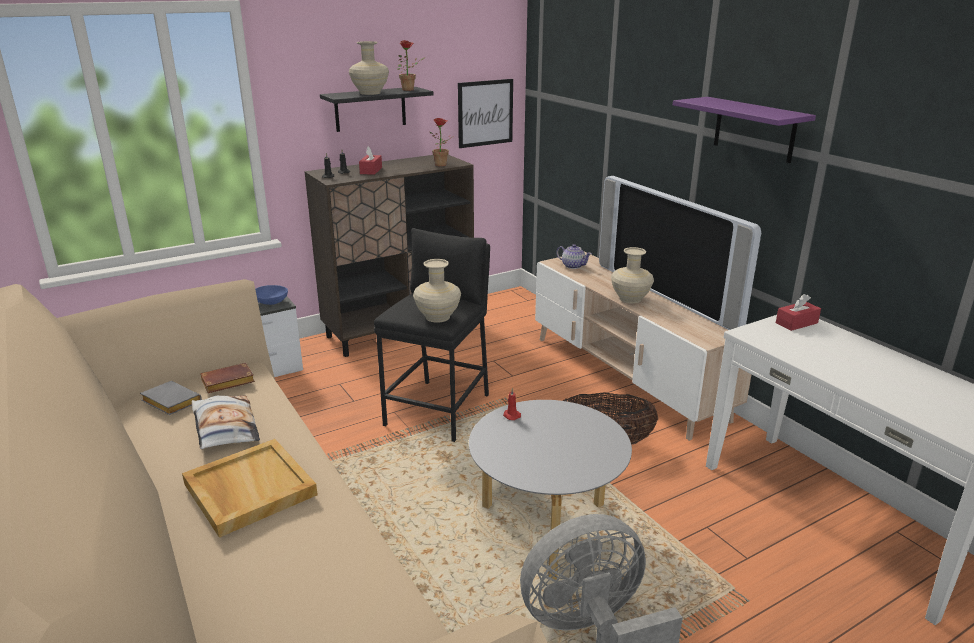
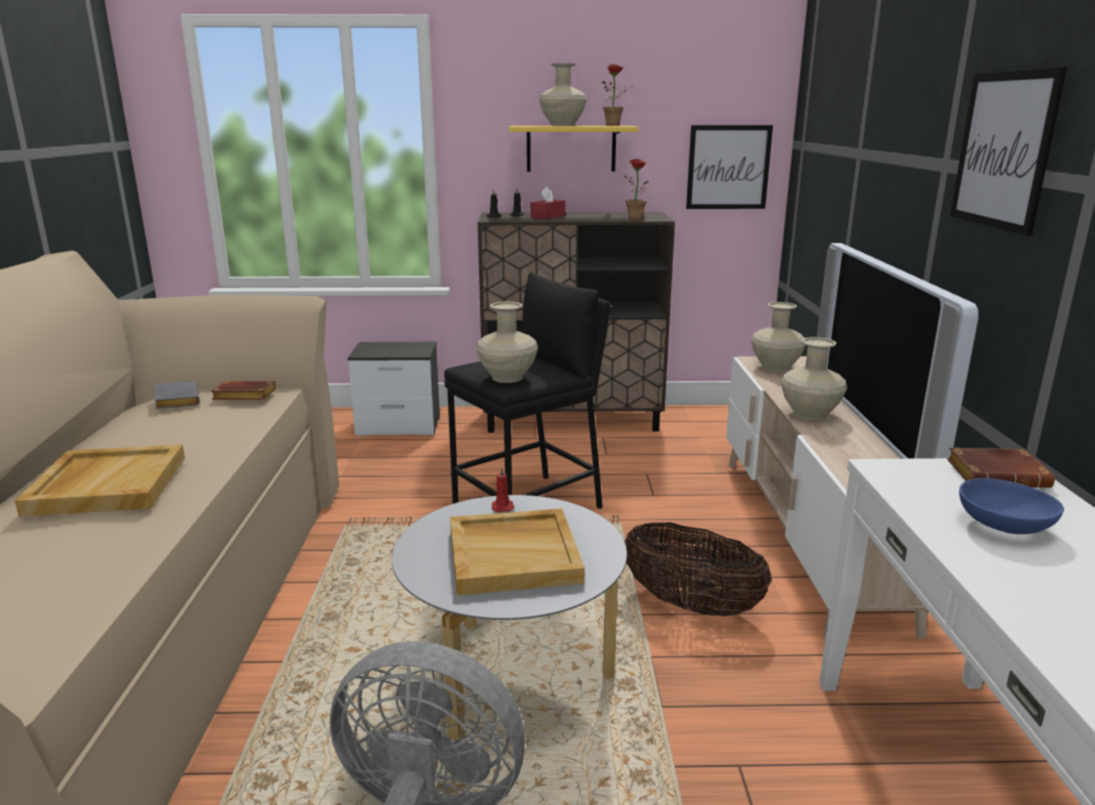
camera: 30 degrees right, 5 degrees down
pillow [192,395,260,449] -> none
blue bowl [255,285,288,305] -> blue bowl moved to [959,478,1064,534]
black shelf [320,87,433,132] -> yellow shelf [509,126,639,172]
teapot [556,244,592,269] -> beige vase [751,302,806,372]
purple shelf [673,97,816,163] -> picture [950,67,1067,236]
red tissue box [776,294,821,331] -> brown book [947,448,1055,488]
none -> beige tray [450,509,585,595]

